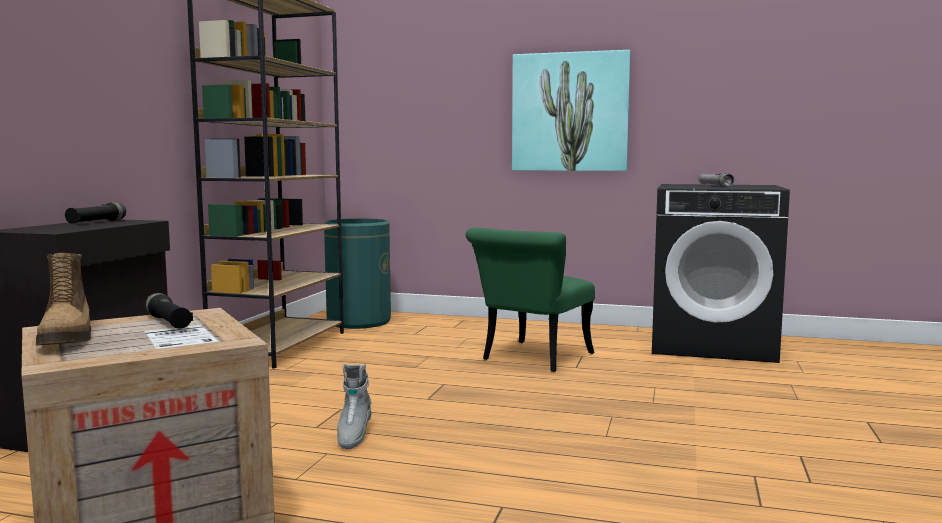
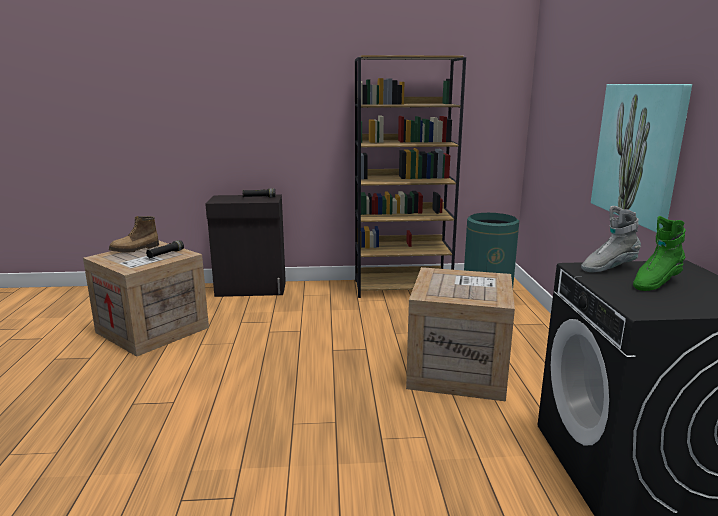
camera: 70 degrees right, 10 degrees up
grey boot [337,364,372,449] -> grey boot moved to [581,206,641,272]
green chair [466,228,595,372] -> crate [406,267,515,402]
grey flashlight [698,173,735,187] -> green boot [633,216,686,291]

